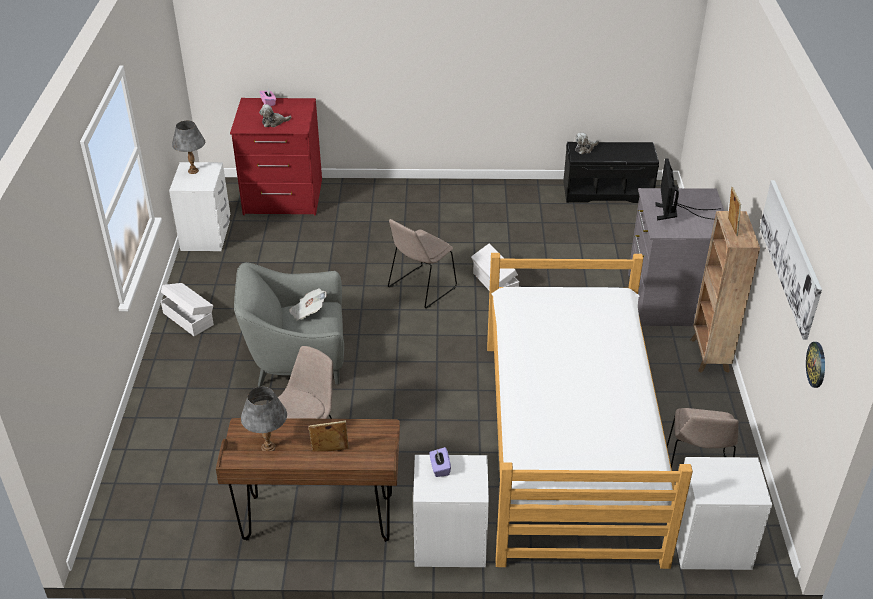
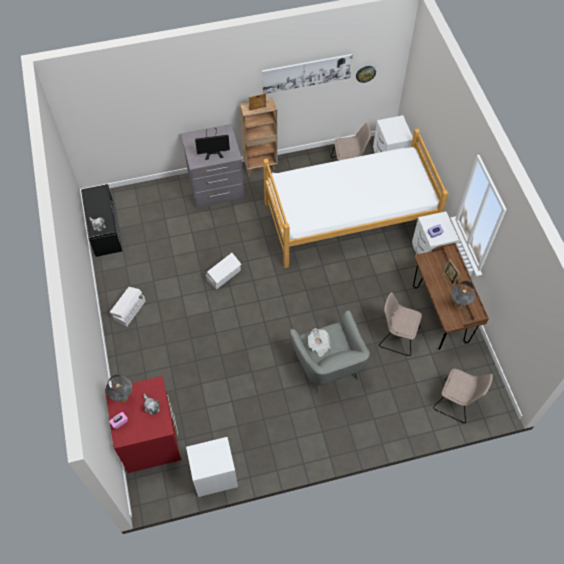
camera: 105 degrees left, 20 degrees up
white storage box [161,283,214,336] -> white storage box moved to [110,287,145,327]
grey table lamp [172,121,205,174] -> grey table lamp moved to [106,375,133,403]
beige chair [388,219,457,308] -> beige chair moved to [433,369,493,423]

